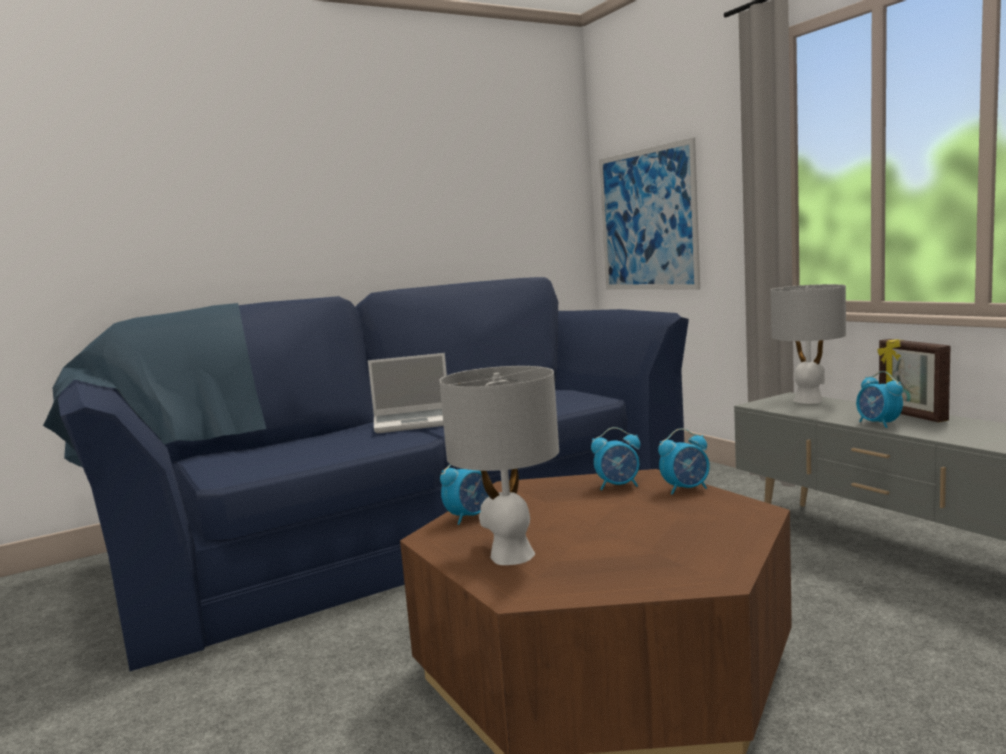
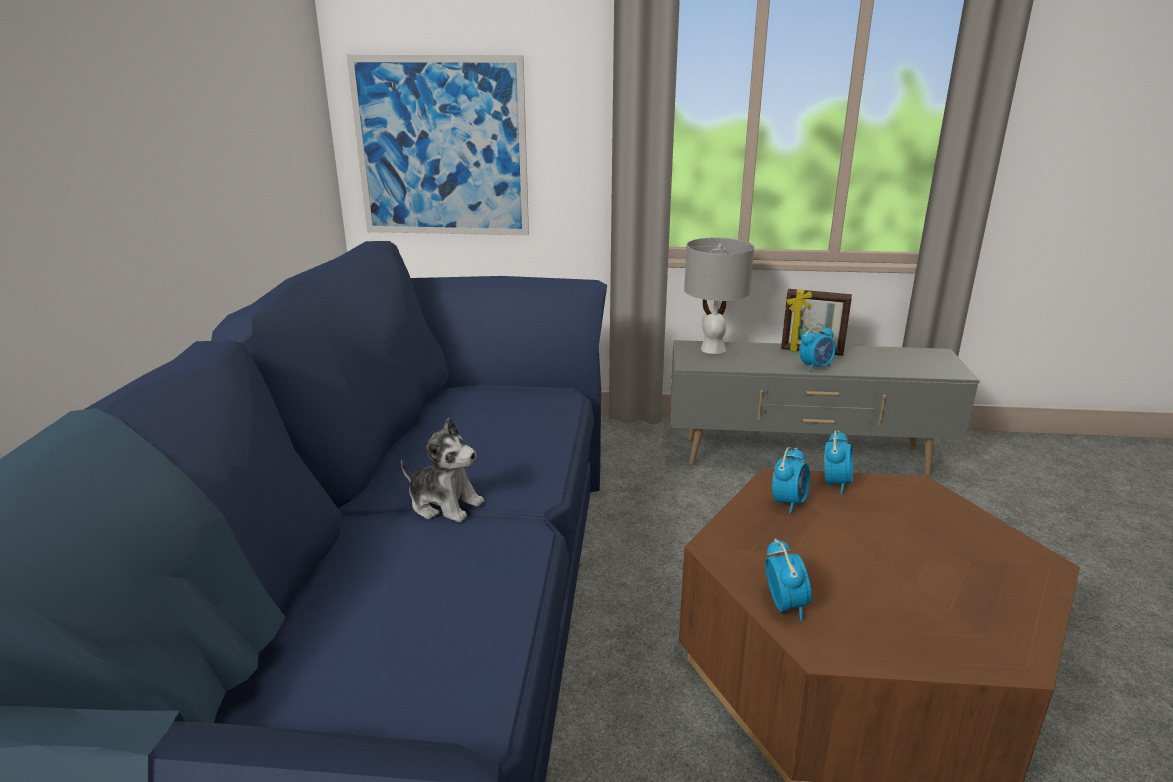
camera: 55 degrees left, 15 degrees up
laptop [368,353,447,433] -> plush toy [401,418,484,523]
grey table lamp [439,366,559,565] -> none
alarm clock [856,371,903,428] -> alarm clock turned 45 degrees counterclockwise [799,323,835,372]

